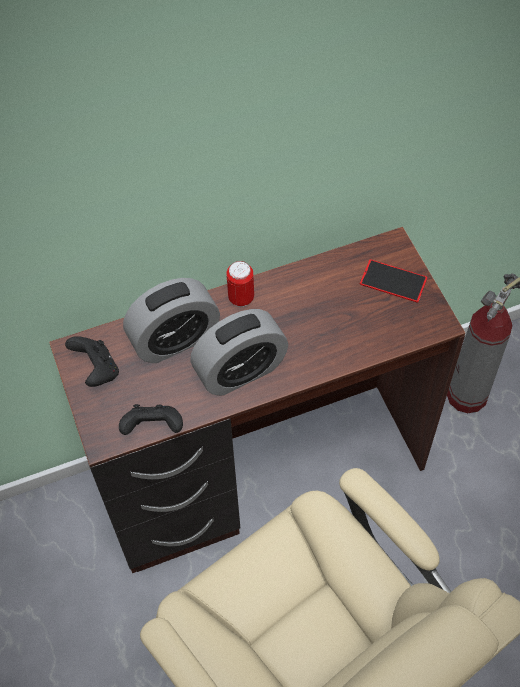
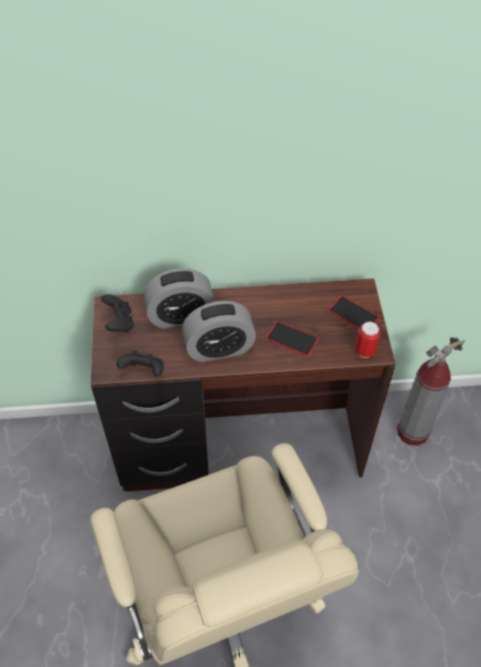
camera: 15 degrees right, 5 degrees down
can [226,261,254,307] -> can moved to [355,322,380,358]
none -> phone [265,321,319,357]

